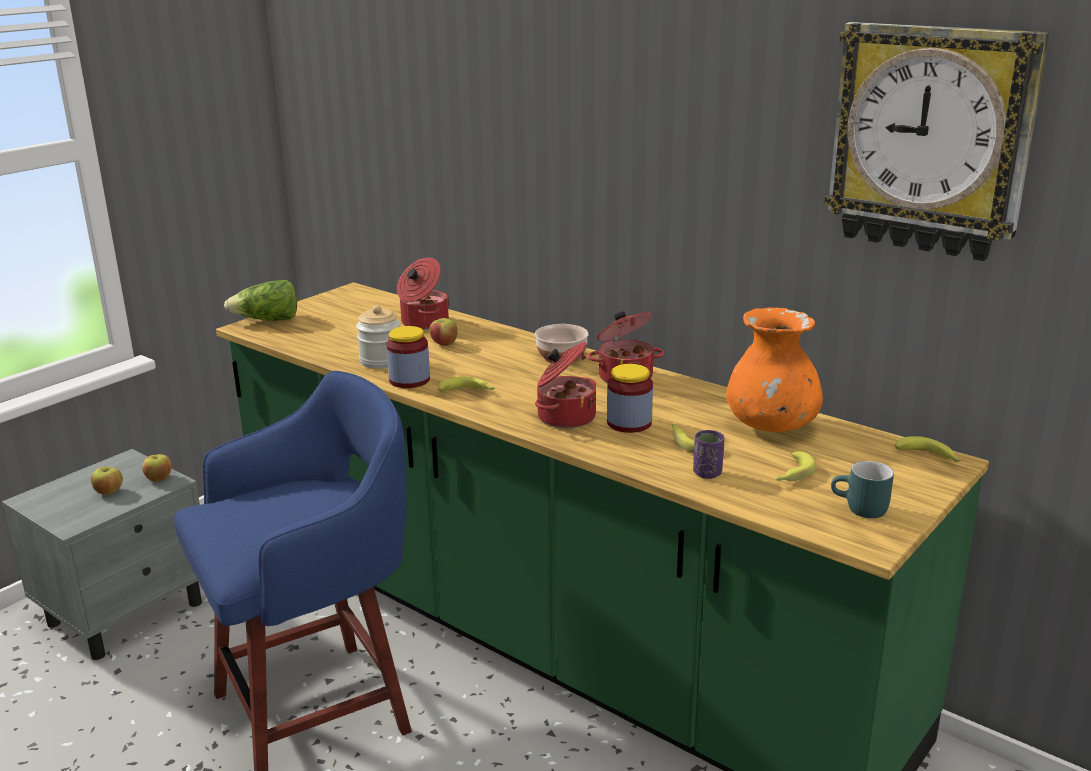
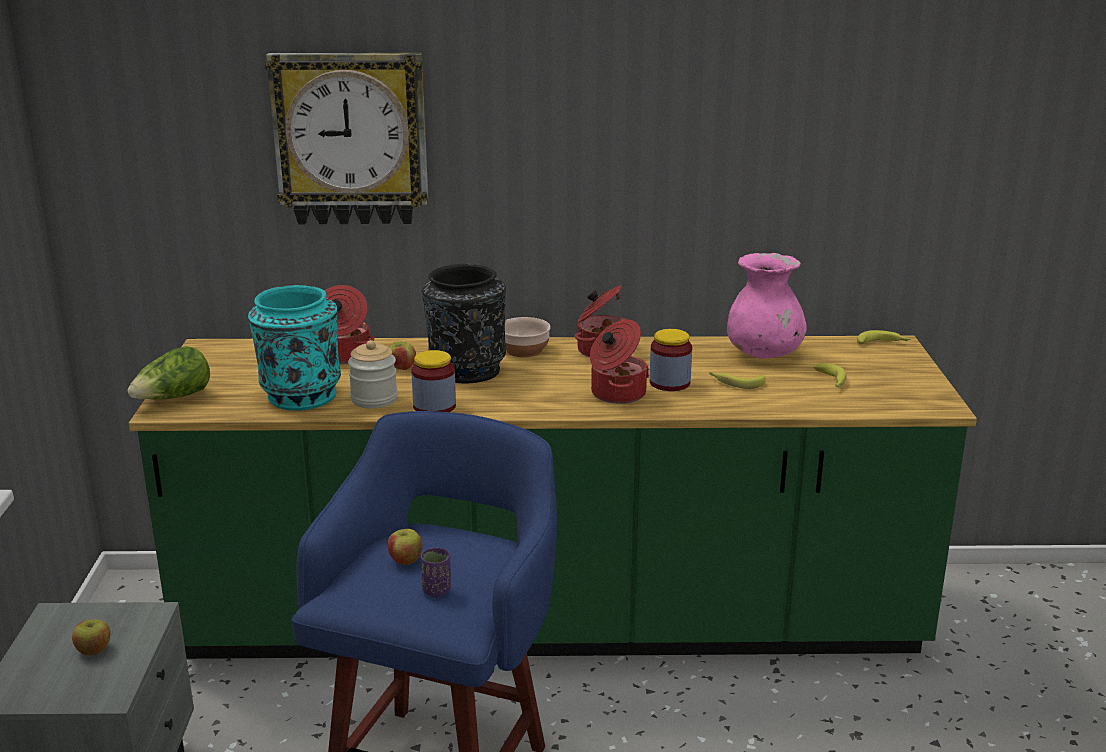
camera: 40 degrees left, 0 degrees up
apple [142,454,172,482] -> apple moved to [388,529,423,565]
banana [438,376,495,392] -> none
purple cup [693,430,724,479] -> purple cup moved to [421,548,451,597]
orange vase [726,308,823,432] -> pink vase [727,253,807,359]
wall clock [824,22,1049,261] -> wall clock moved to [265,53,428,224]
turquoise mug [831,461,894,518] -> none
none -> turquoise vase [248,285,341,411]
none -> black vase [422,264,506,383]

